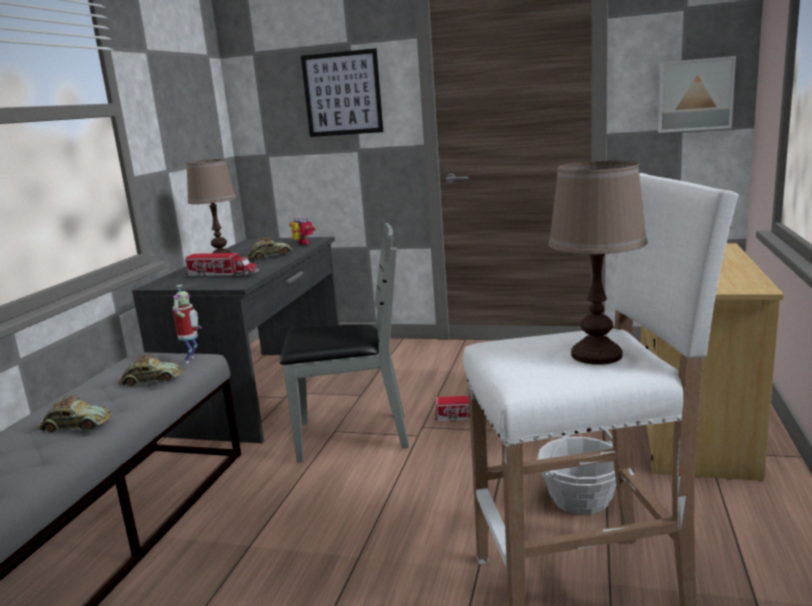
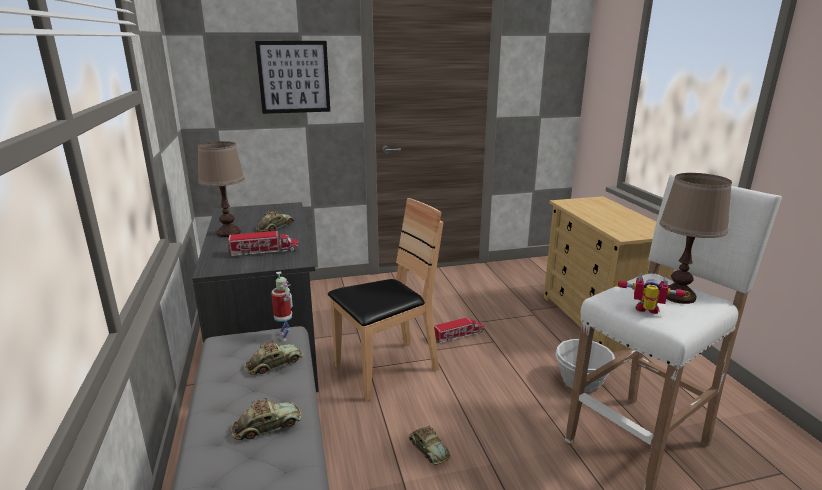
camera: 30 degrees left, 5 degrees up
grey chair [280,223,409,463] -> brown chair [328,198,443,401]
toy robot [289,216,316,245] -> toy robot moved to [614,273,691,314]
picture [658,56,736,133] -> none
none -> toy car [409,426,450,465]

